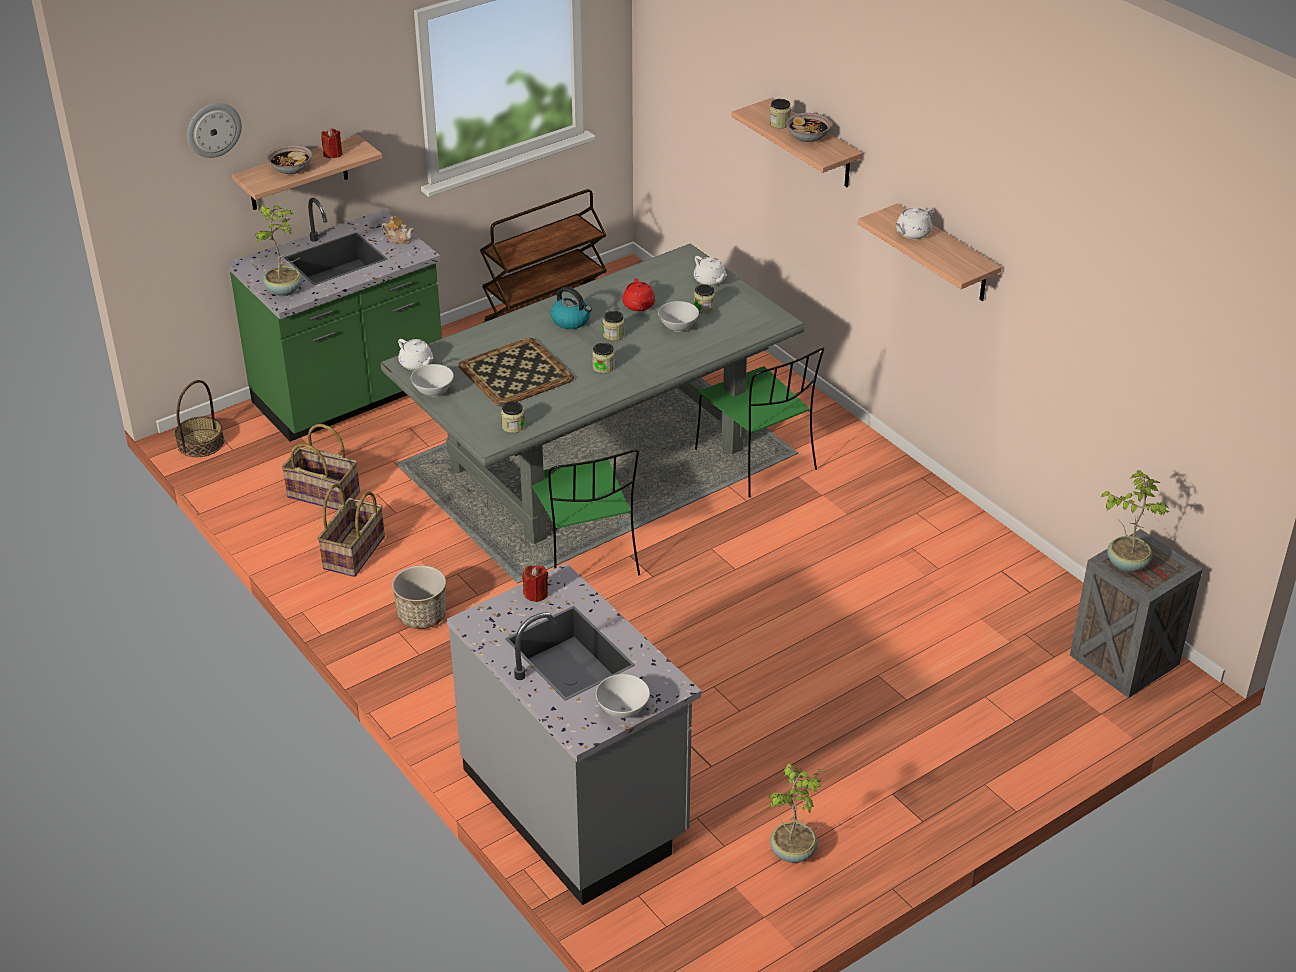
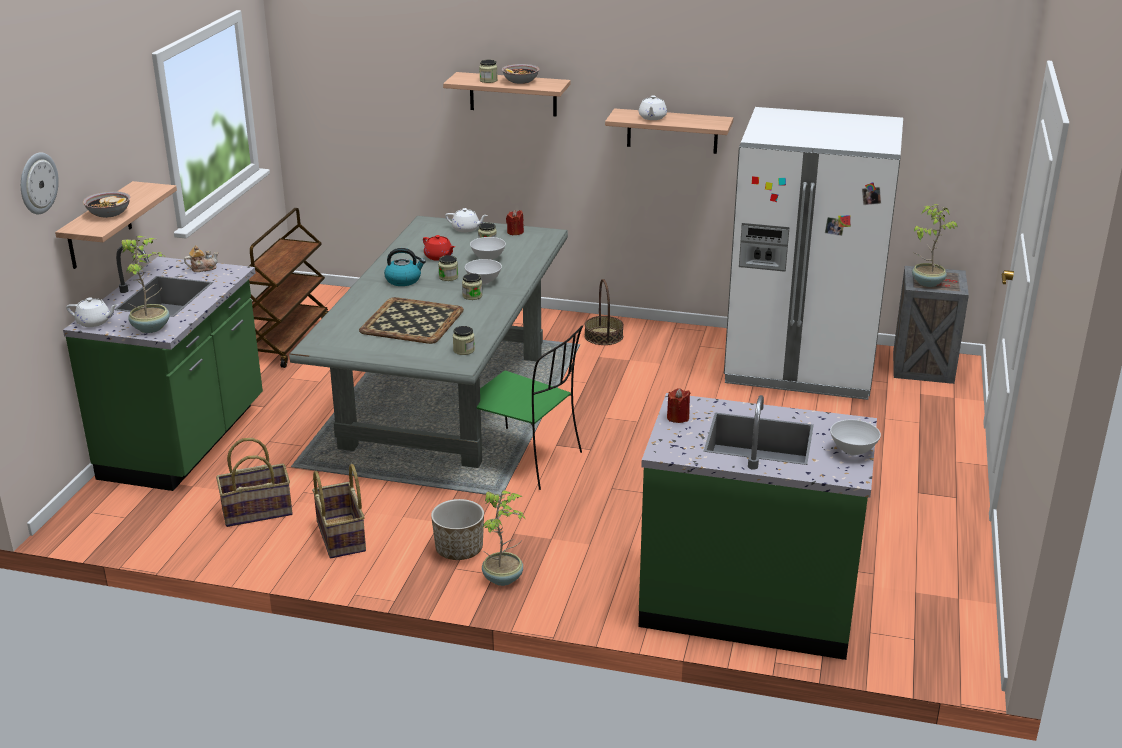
camera: 40 degrees left, 10 degrees down
basket [175,380,225,457] -> basket moved to [584,279,624,345]
red candle [321,129,343,158] -> red candle moved to [506,210,524,235]
white teapot [398,339,434,370] -> white teapot moved to [66,297,118,327]
white bowl [411,364,454,396] -> white bowl moved to [465,259,502,285]
grey counter [447,563,701,905] -> green counter [639,393,877,660]
green chair [695,347,824,497] -> none
potted plant [768,764,824,863] -> potted plant moved to [482,490,526,586]
none -> white fridge [724,107,903,400]

